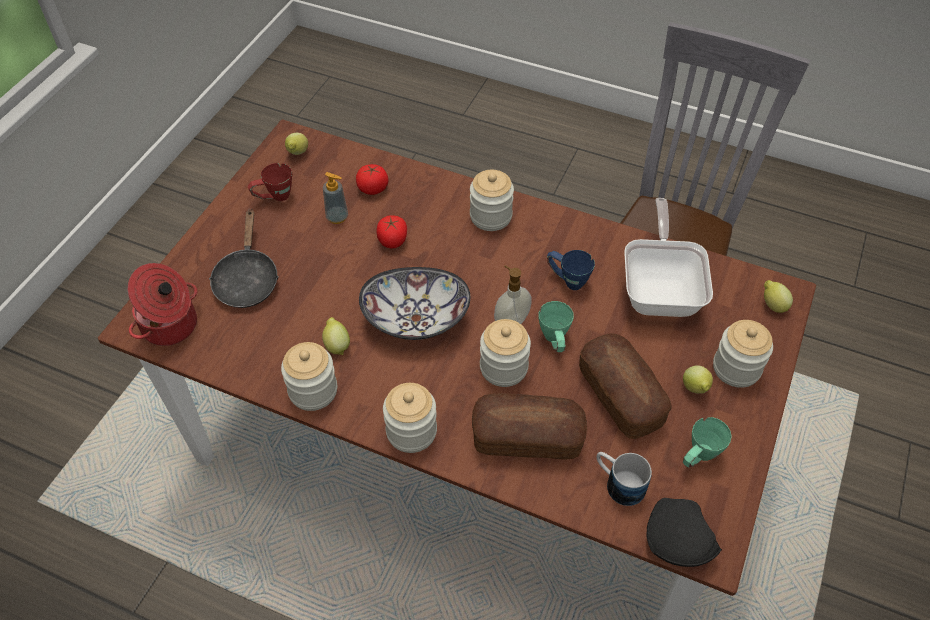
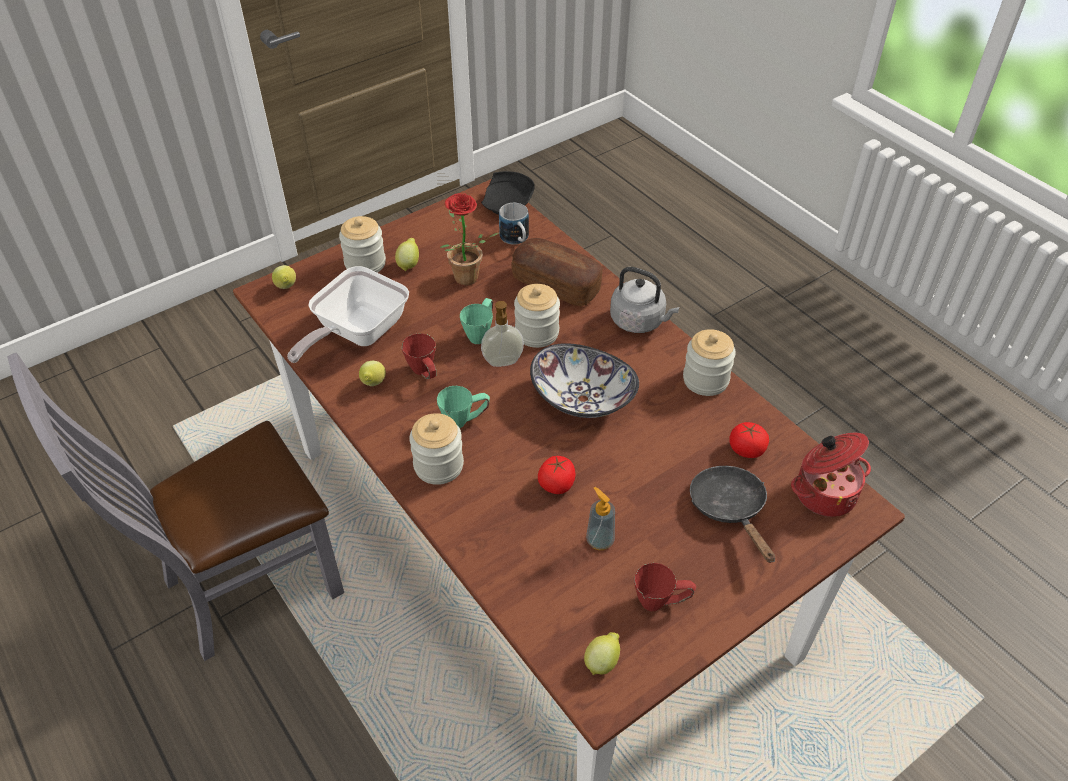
camera: 150 degrees left, 5 degrees down
black frying pan [209,210,279,308] -> black frying pan turned 45 degrees counterclockwise [690,466,775,563]
lemon [322,317,350,355] -> lemon moved to [359,361,386,386]
tomato [356,164,389,195] -> tomato moved to [730,422,769,458]
jar [383,383,437,453] -> grey kettle [610,267,679,333]
blue mug [547,250,595,290] -> red mug [402,333,436,379]
bread [579,333,672,439] -> potted plant [440,193,499,286]
green mug [683,417,732,467] -> green mug moved to [437,386,490,428]

